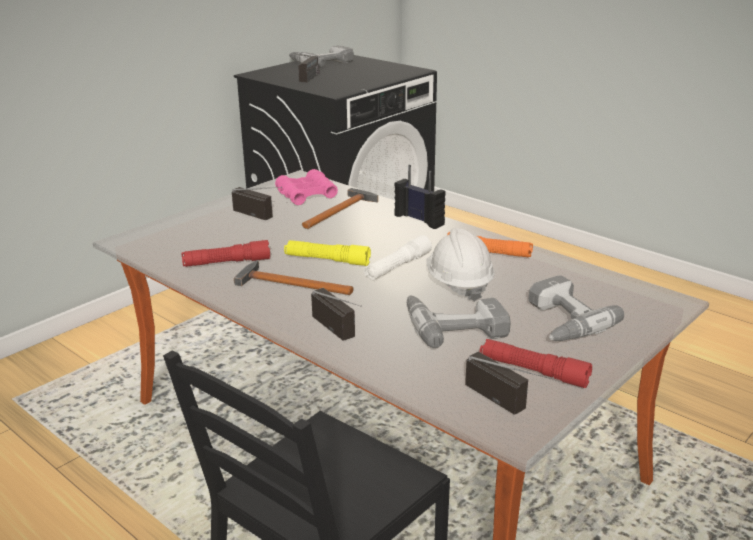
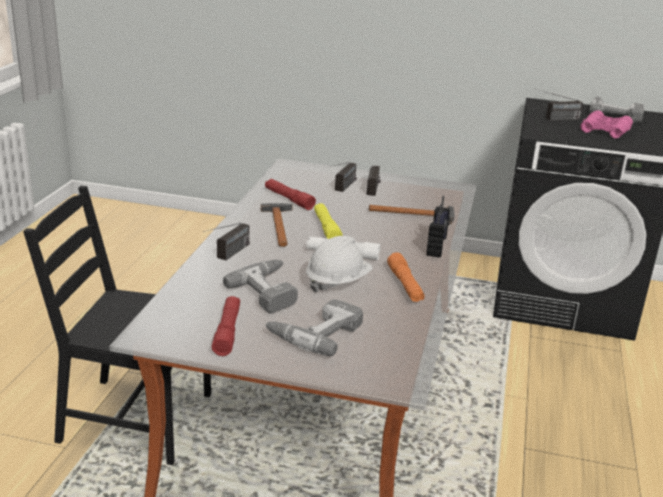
camera: 60 degrees right, 0 degrees up
pink binoculars [275,169,338,205] -> pink binoculars moved to [581,110,633,139]
radio [465,351,551,415] -> radio moved to [333,162,357,192]

